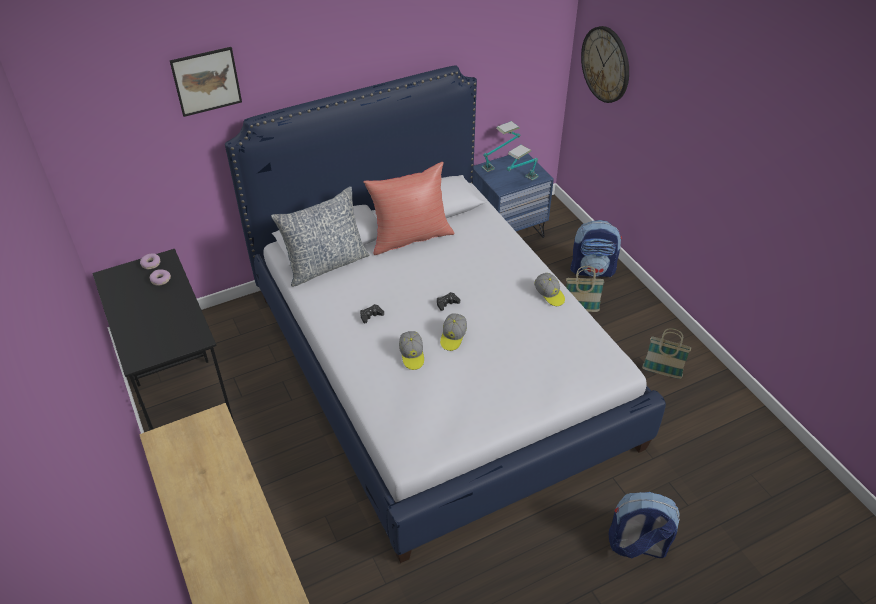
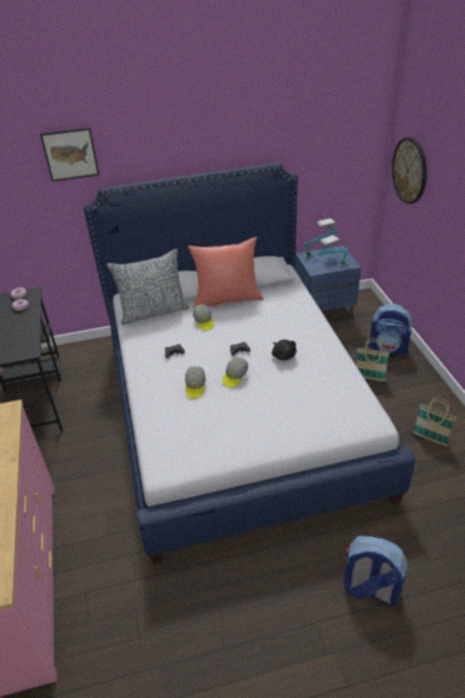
camera: 15 degrees right, 5 degrees down
cap [534,273,565,306] -> cap moved to [193,304,214,331]
none -> black plush toy [272,340,297,360]

